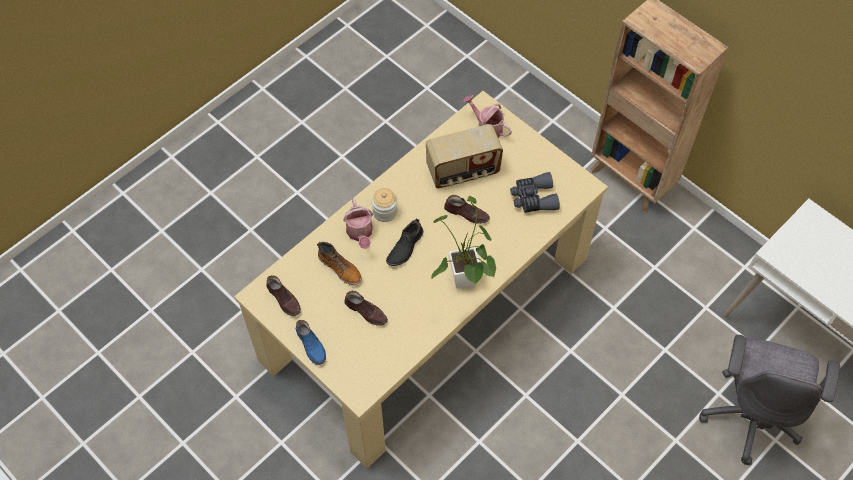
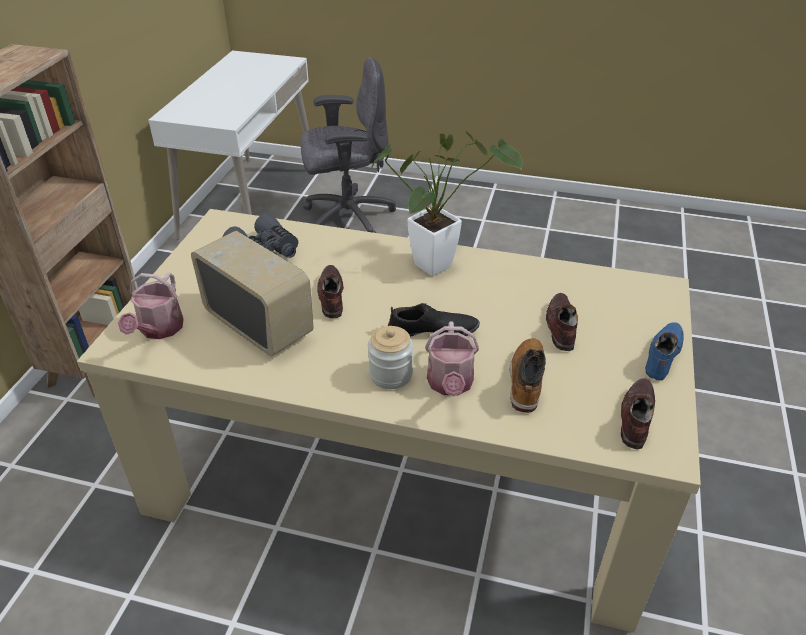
camera: 120 degrees left, 20 degrees down
watering can [343,198,373,249] -> watering can turned 135 degrees clockwise [425,321,479,397]

